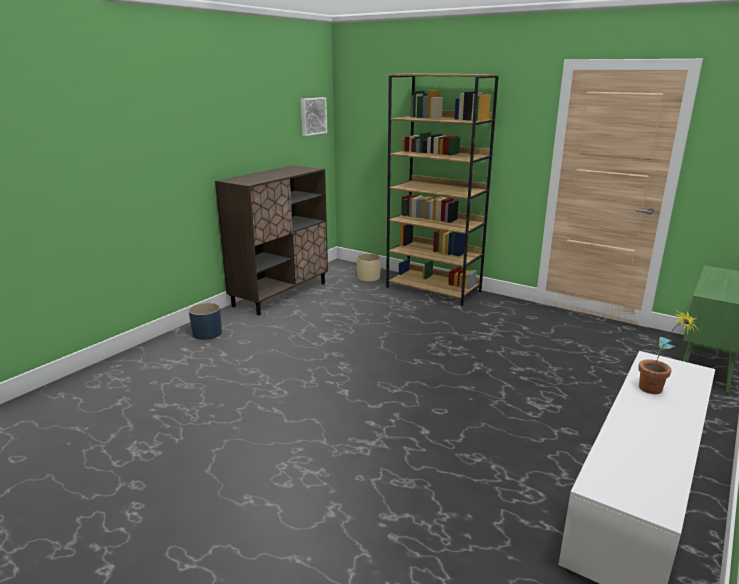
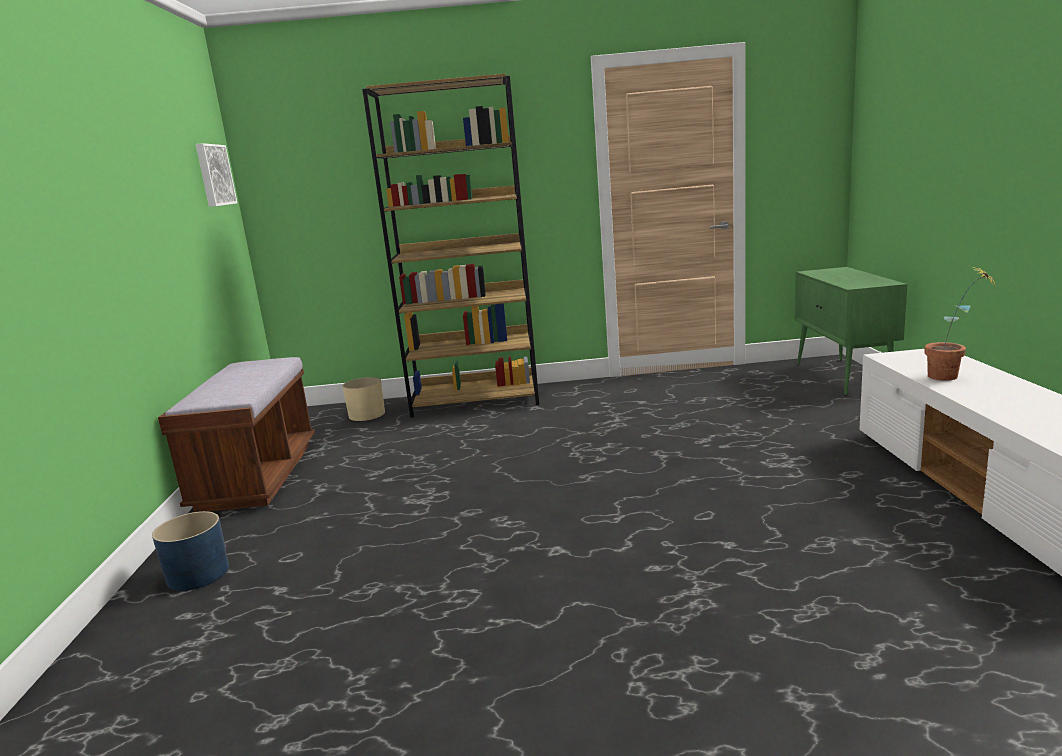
camera: 35 degrees left, 5 degrees down
brown cabinet [215,165,328,315] -> brown bench [158,357,315,512]

